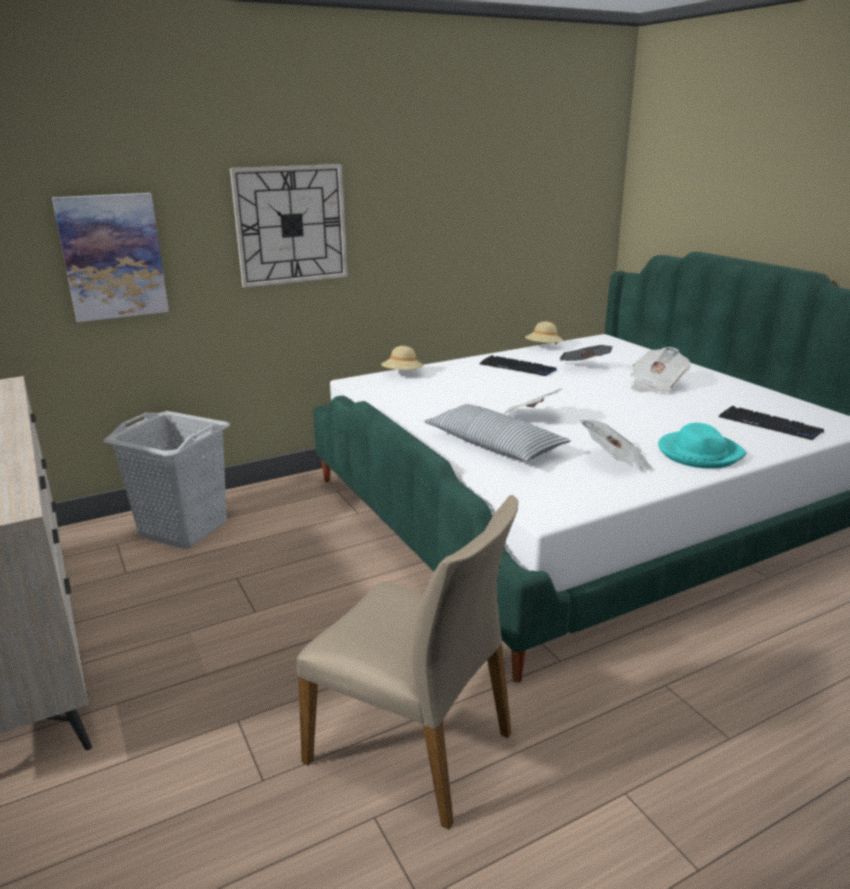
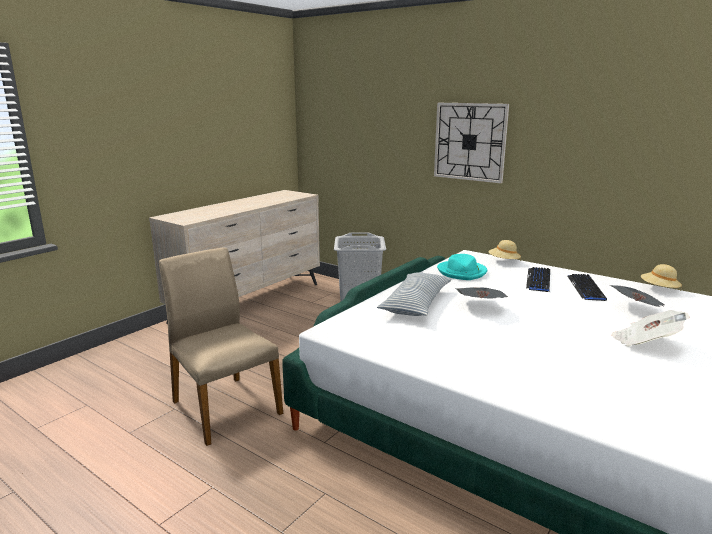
camera: 65 degrees right, 5 degrees down
picture [52,193,169,322] -> none
beige chair [297,495,518,829] -> beige chair turned 135 degrees clockwise [159,248,283,446]
newspaper [580,420,655,471] -> none
turquoise hat [658,423,747,468] -> turquoise hat moved to [437,254,487,280]
keyboard [718,406,824,440] -> keyboard moved to [526,267,550,292]

